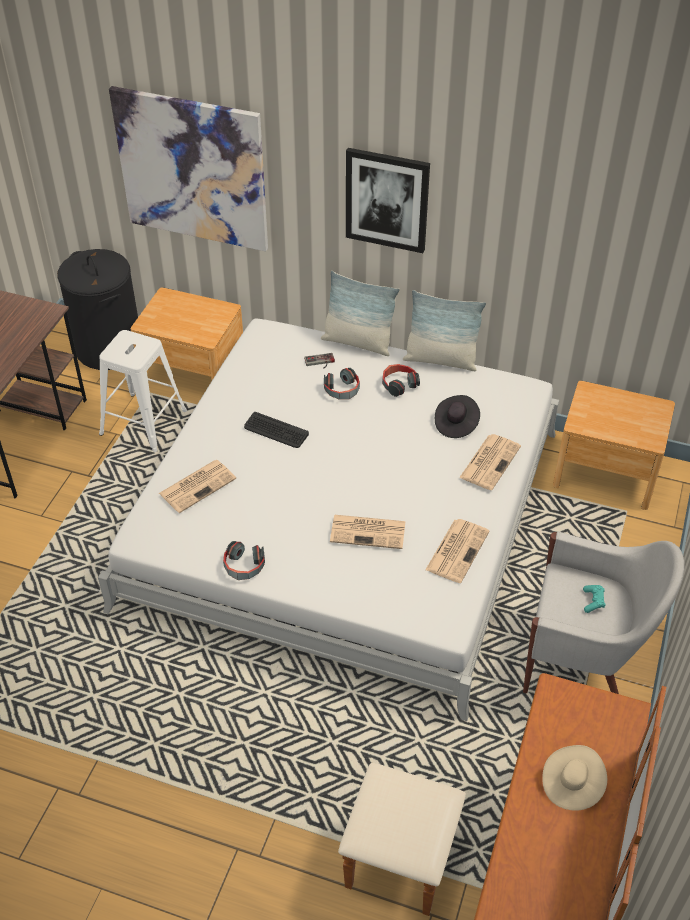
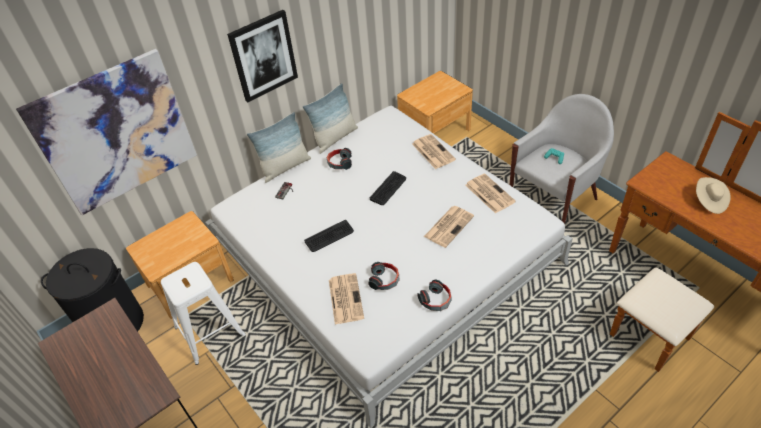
camera: 55 degrees left, 0 degrees up
headphones [324,368,360,400] -> headphones moved to [368,262,400,290]
black hat [435,395,480,438] -> none
none -> keyboard [370,171,406,205]

